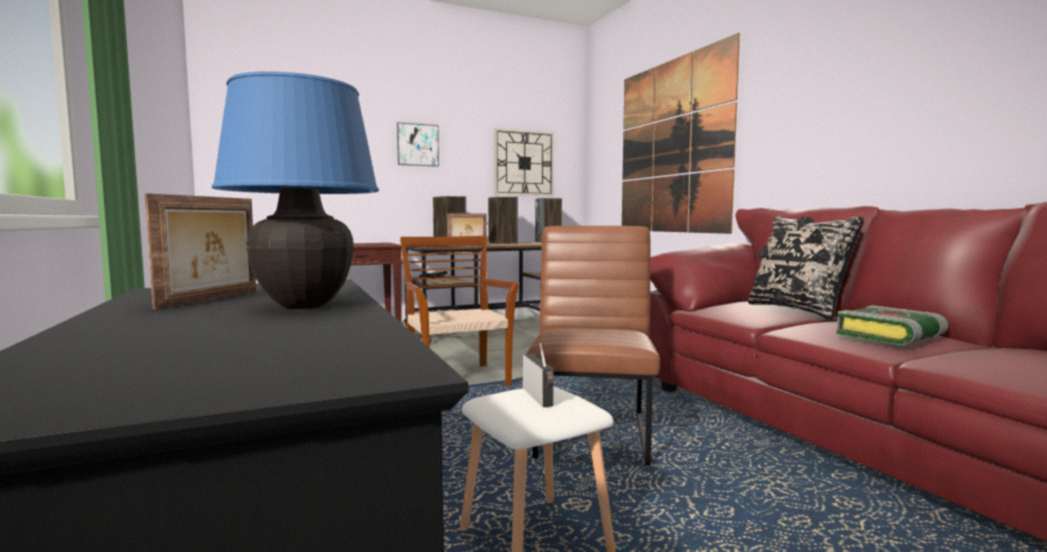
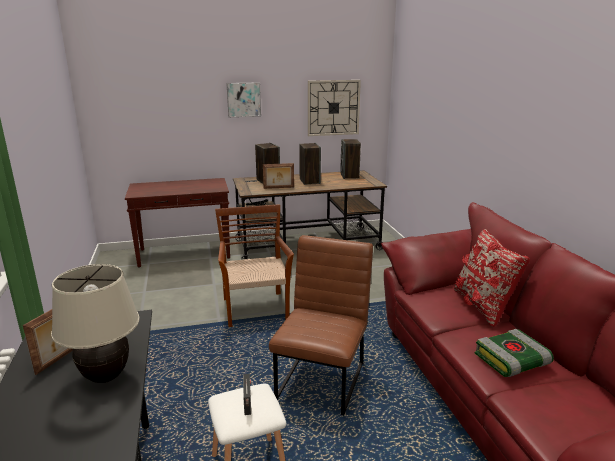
camera: 10 degrees right, 15 degrees up
blue table lamp [212,71,379,309] -> beige table lamp [51,264,140,383]
picture [622,33,740,234] -> none
black pillow [748,216,864,320] -> red pillow [454,229,530,327]

